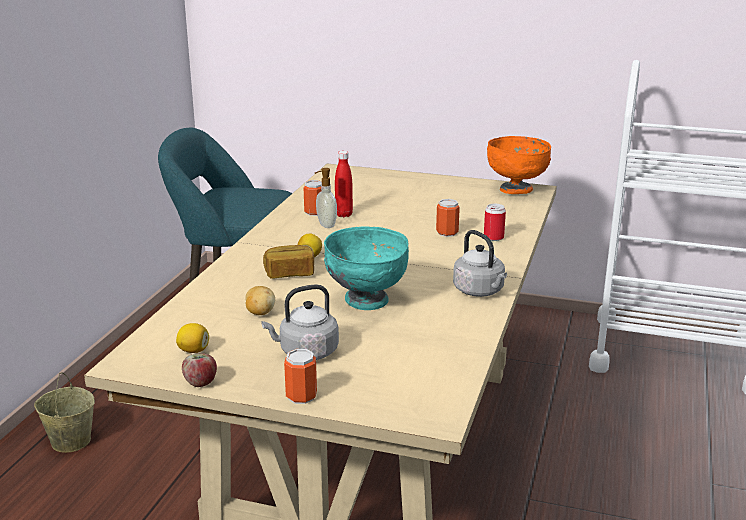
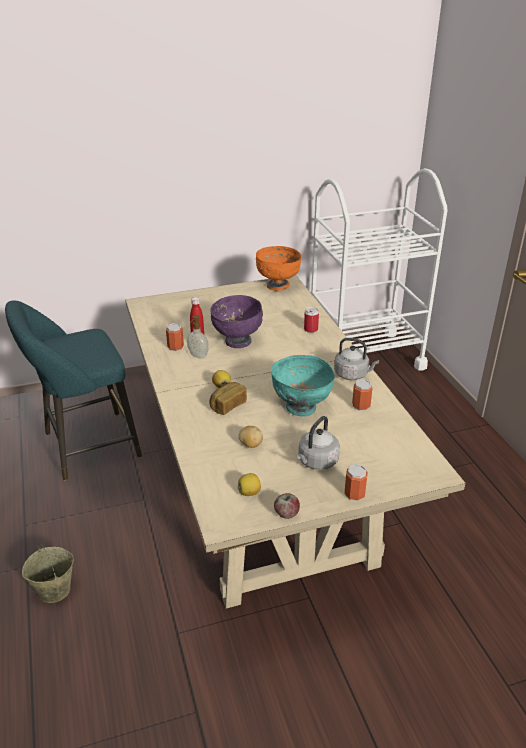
camera: 35 degrees left, 10 degrees up
can [436,199,460,237] -> can moved to [352,379,372,411]
none -> purple bowl [210,295,263,348]

